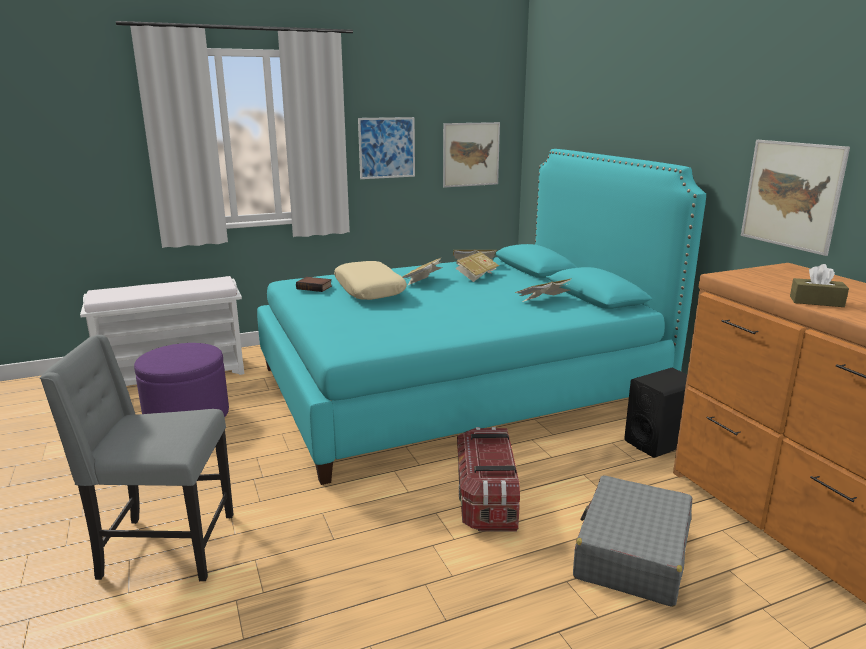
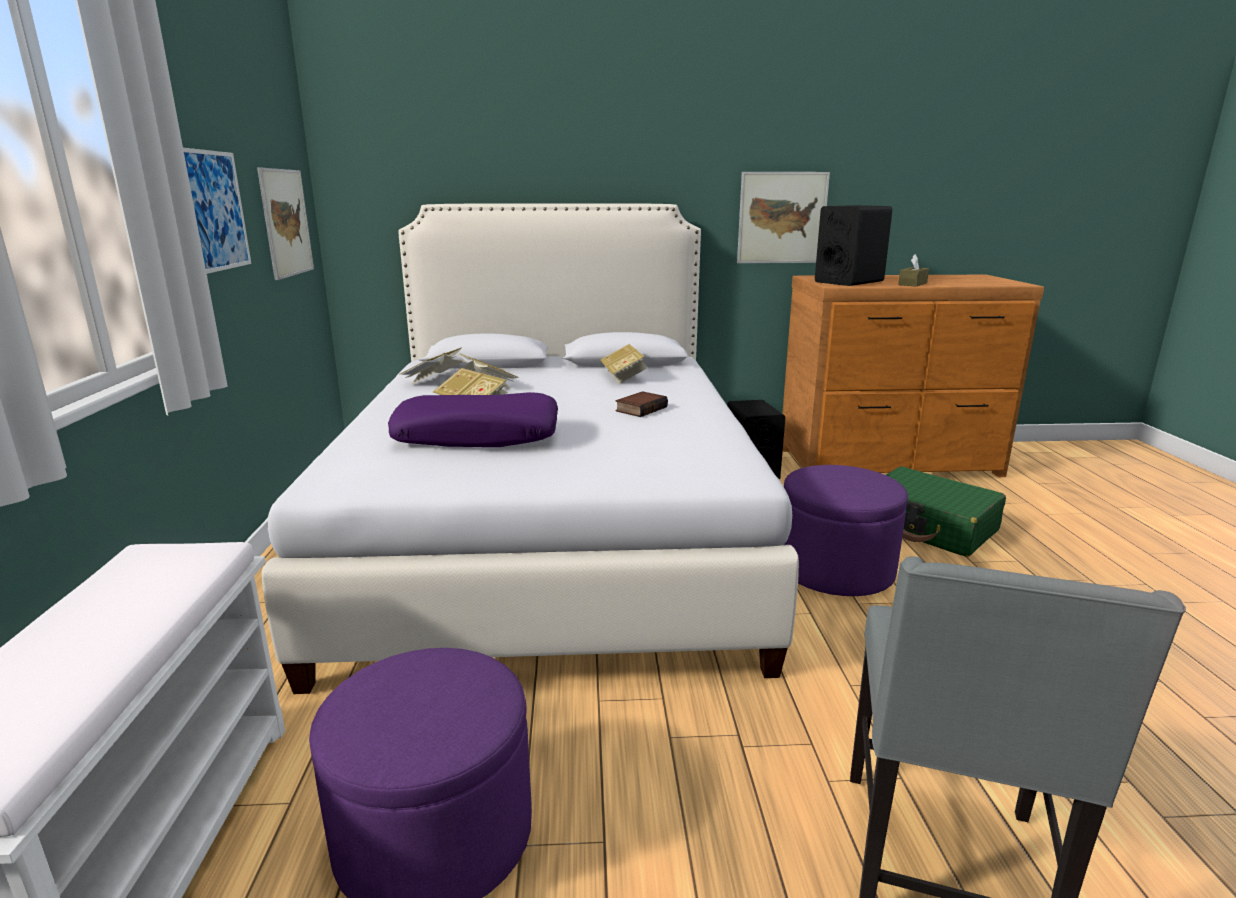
camera: 70 degrees left, 0 degrees up
turquoise bed [257,149,706,485] -> white bed [261,203,799,694]
book [296,277,332,292] -> book moved to [616,391,668,417]
beige pillow [334,261,407,300] -> purple pillow [388,392,558,447]
storage box [457,427,520,532] -> purple ottoman [784,465,908,596]
grey suitcase [573,475,692,607] -> green suitcase [887,466,1006,557]
none -> black speaker [815,205,893,286]

